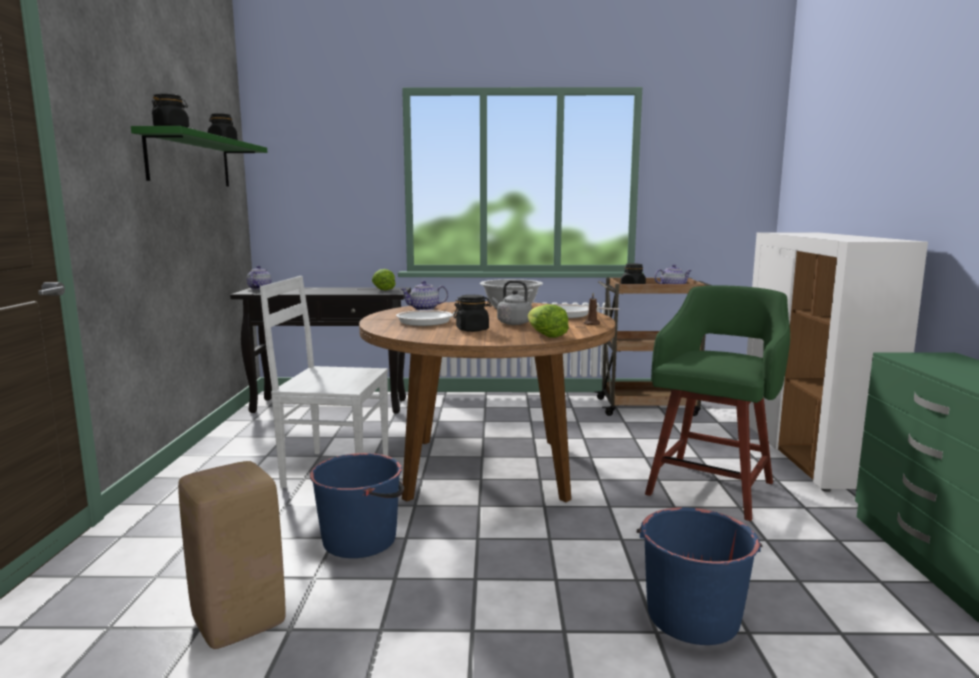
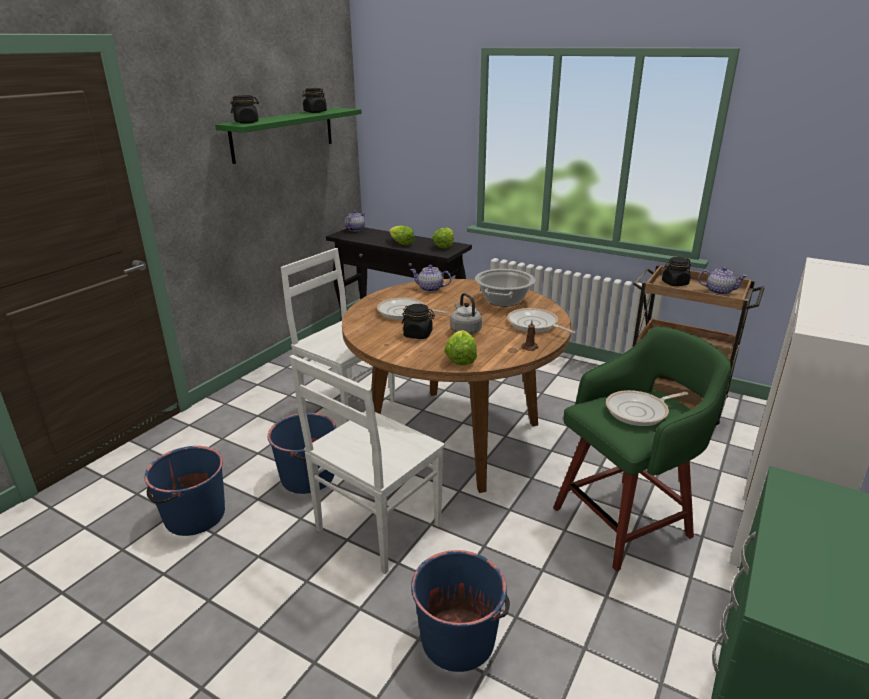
camera: 30 degrees right, 15 degrees up
beige stool [178,461,285,649] -> blue bucket [144,446,225,536]
none -> white chair [290,355,445,574]
none -> lettuce [389,226,415,245]
none -> frying pan [606,390,688,426]

